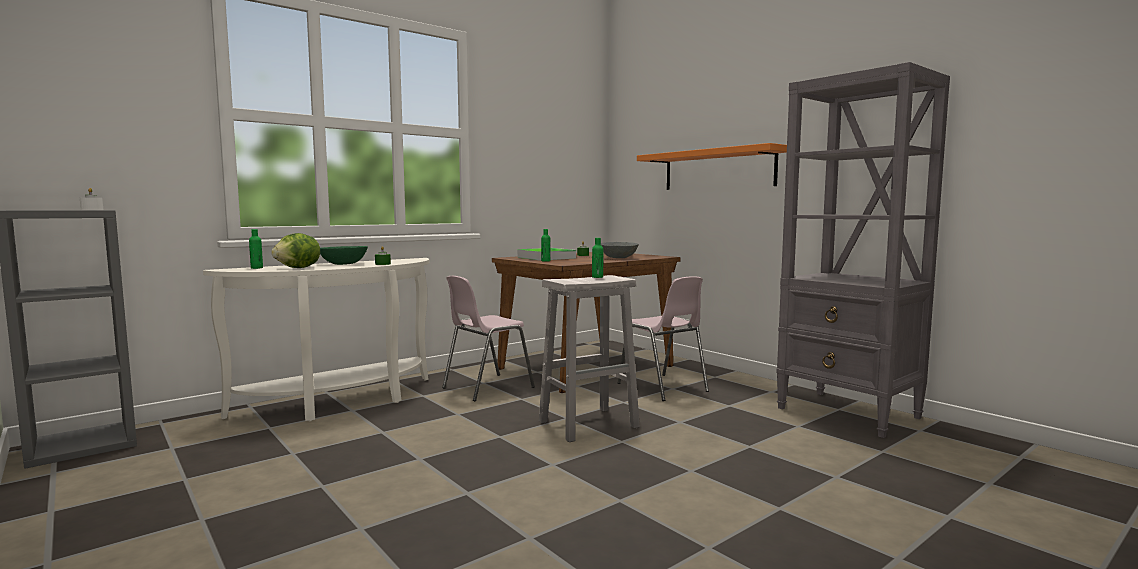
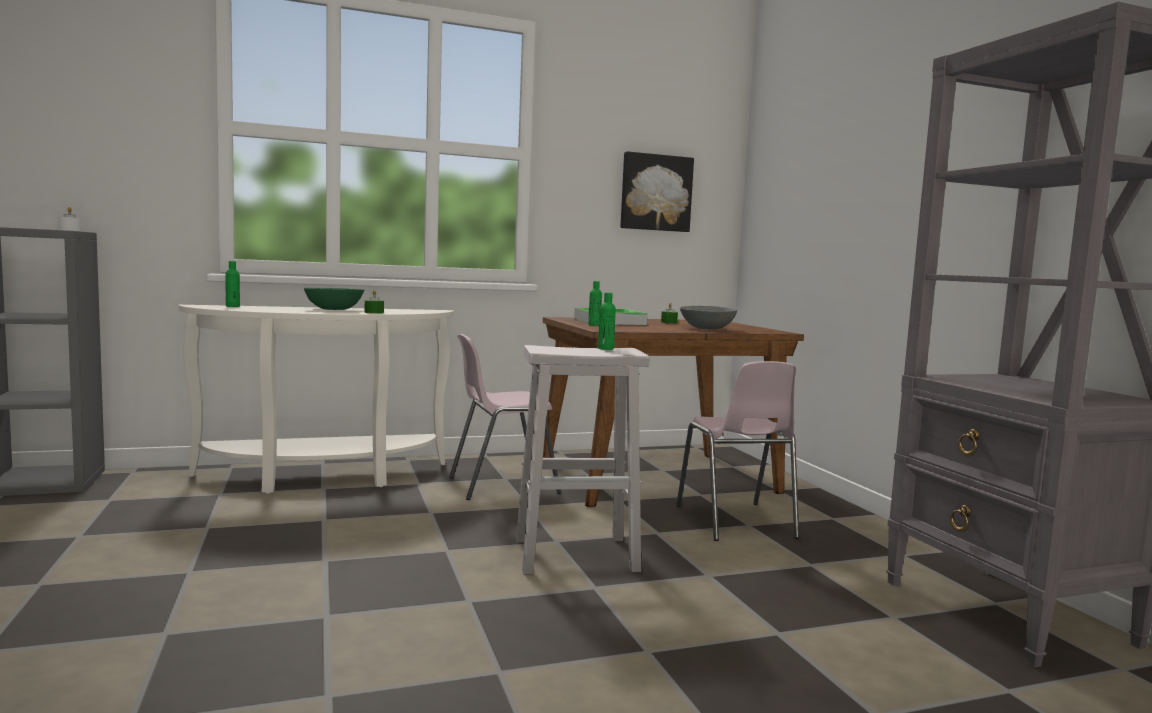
camera: 20 degrees right, 0 degrees up
lettuce [271,233,320,268] -> none
orange shelf [637,143,787,190] -> none
none -> picture [620,151,694,232]

